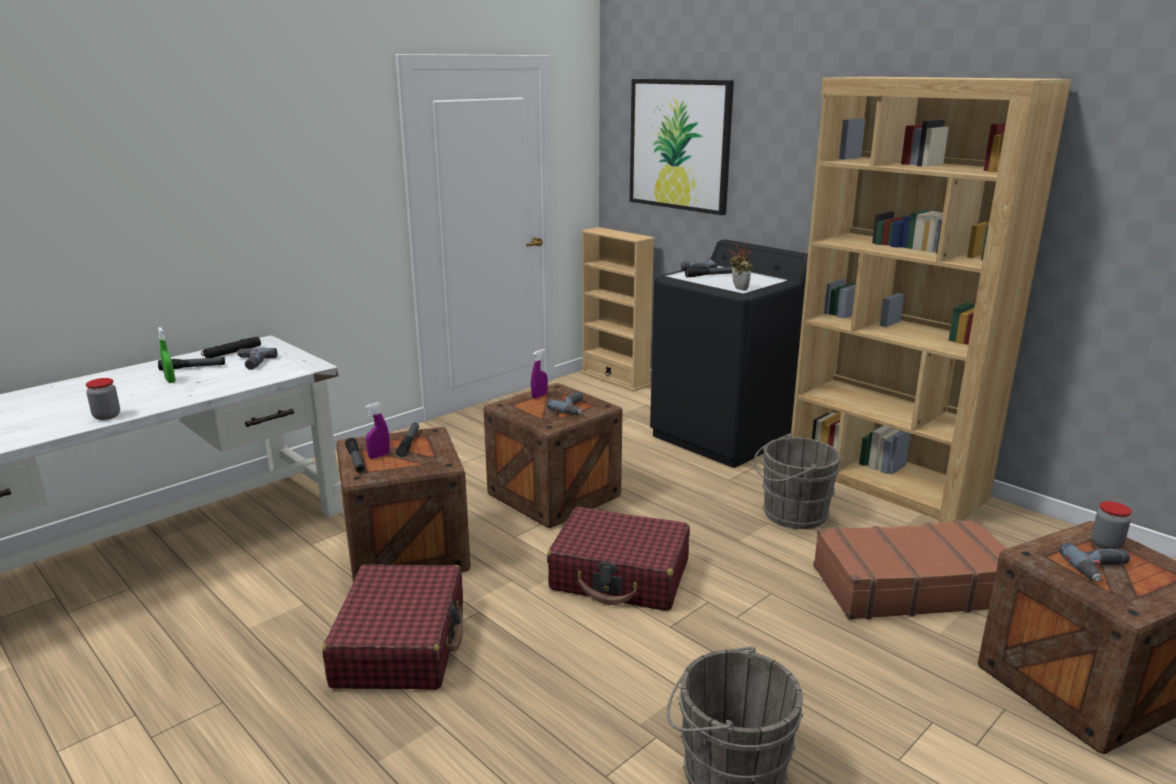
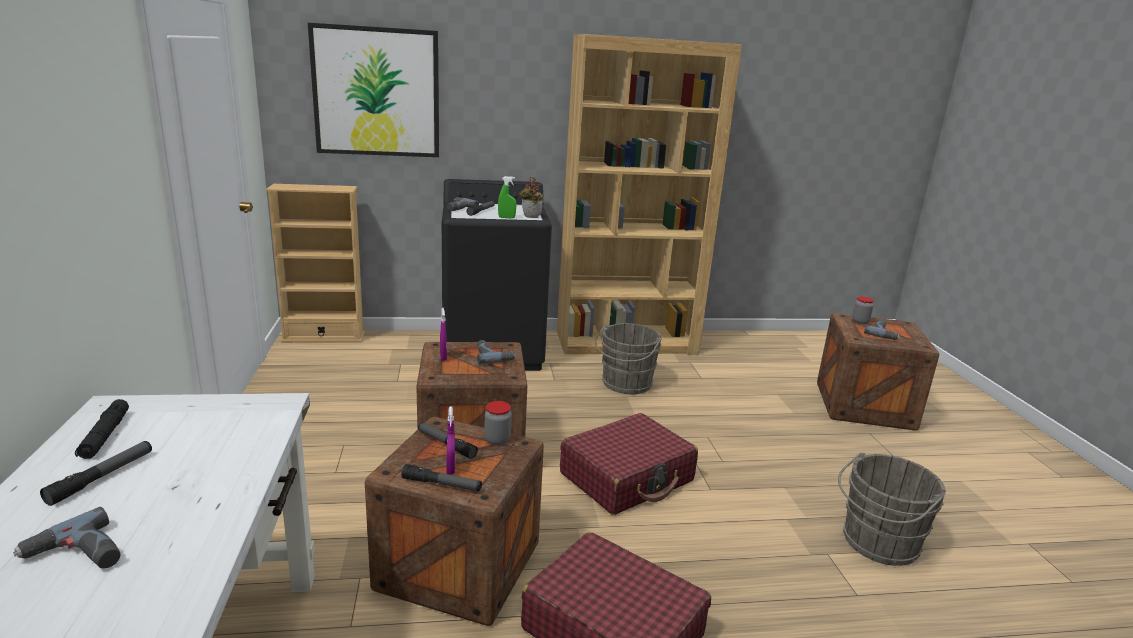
camera: 55 degrees left, 0 degrees up
jar [86,378,120,420] -> jar moved to [484,401,512,445]
green spray bottle [158,327,176,383] -> green spray bottle moved to [498,176,516,218]
power drill [236,348,277,370] -> power drill moved to [13,507,120,569]
brown suitcase [813,519,1007,620] -> none

